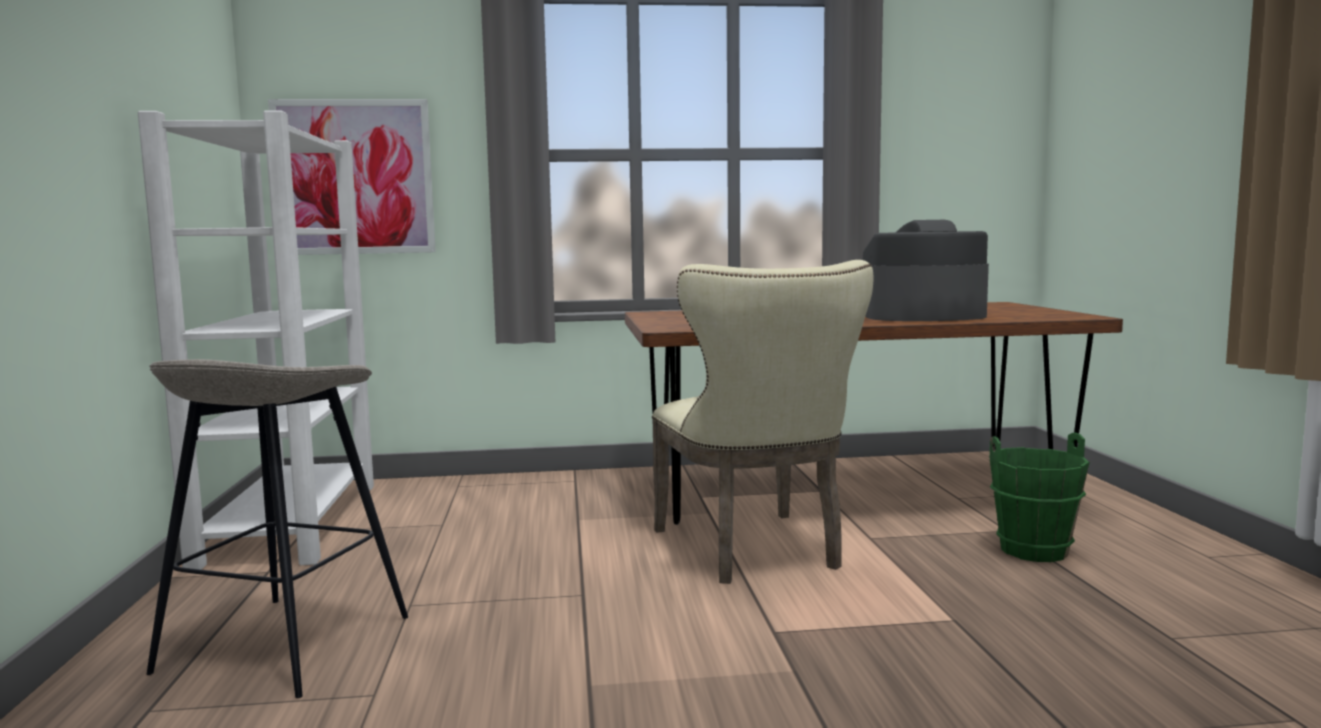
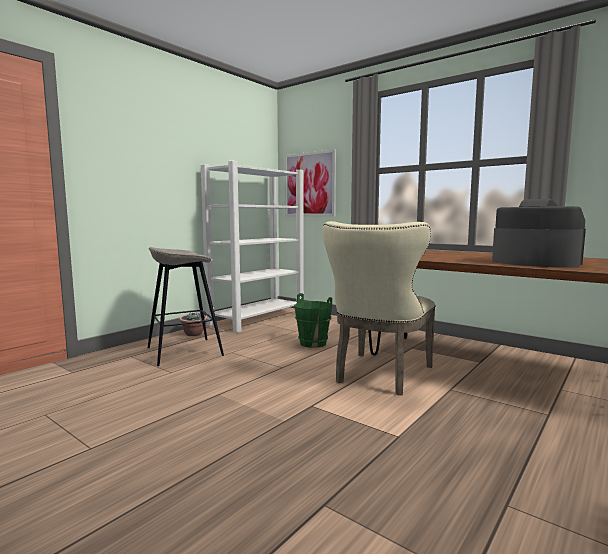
camera: 45 degrees right, 0 degrees up
green bucket [989,433,1089,562] -> green bucket moved to [294,293,332,348]
none -> potted plant [179,312,208,336]

